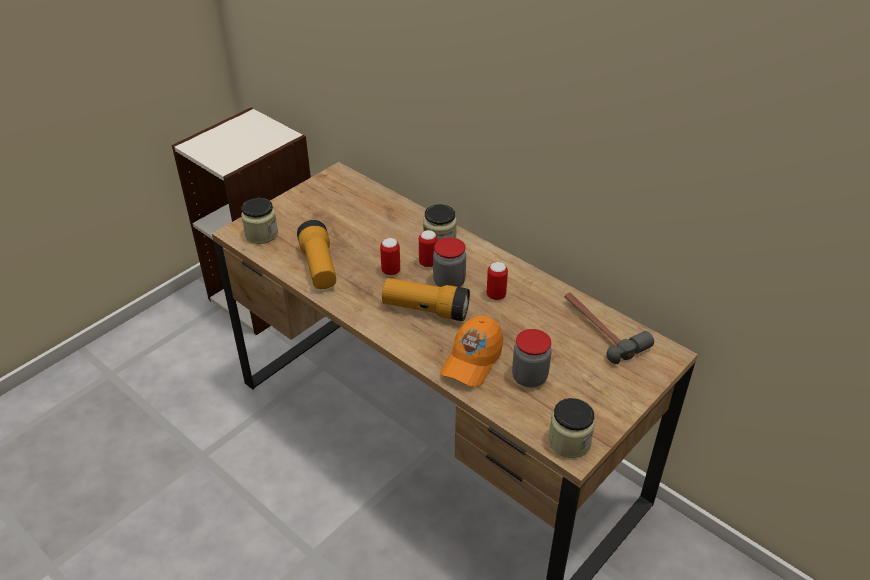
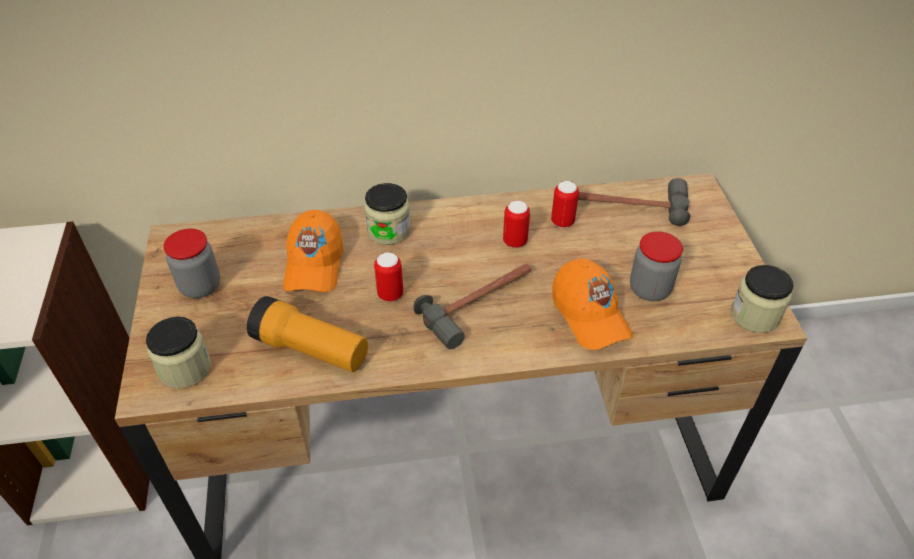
camera: 50 degrees left, 5 degrees up
flashlight [382,278,470,321] -> hammer [414,264,532,349]
can [419,230,438,267] -> can moved to [551,181,579,228]
jar [433,237,466,287] -> jar moved to [163,229,220,298]
none -> orange cap [283,210,343,292]

